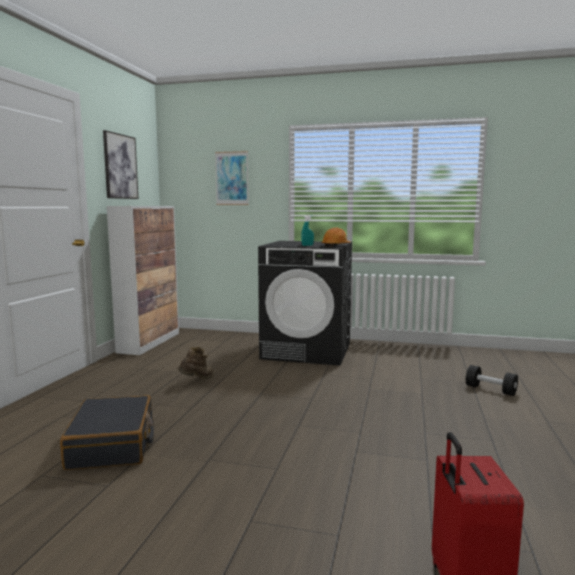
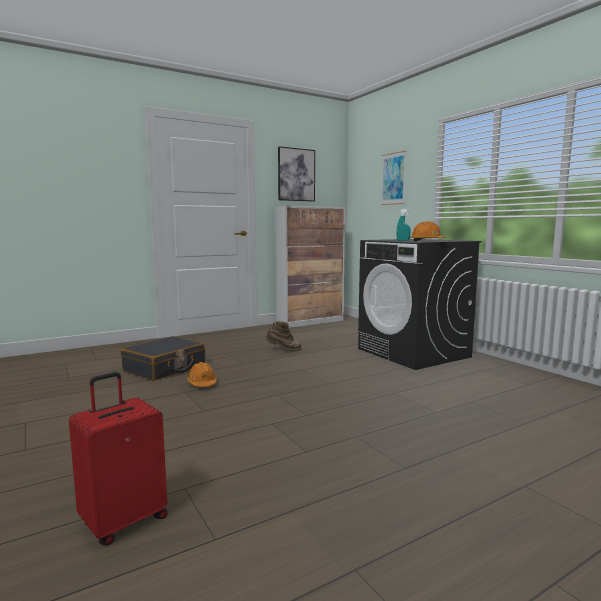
camera: 45 degrees right, 0 degrees up
black dumbbell [466,365,518,396] -> none
none -> orange hard hat [187,362,217,387]

